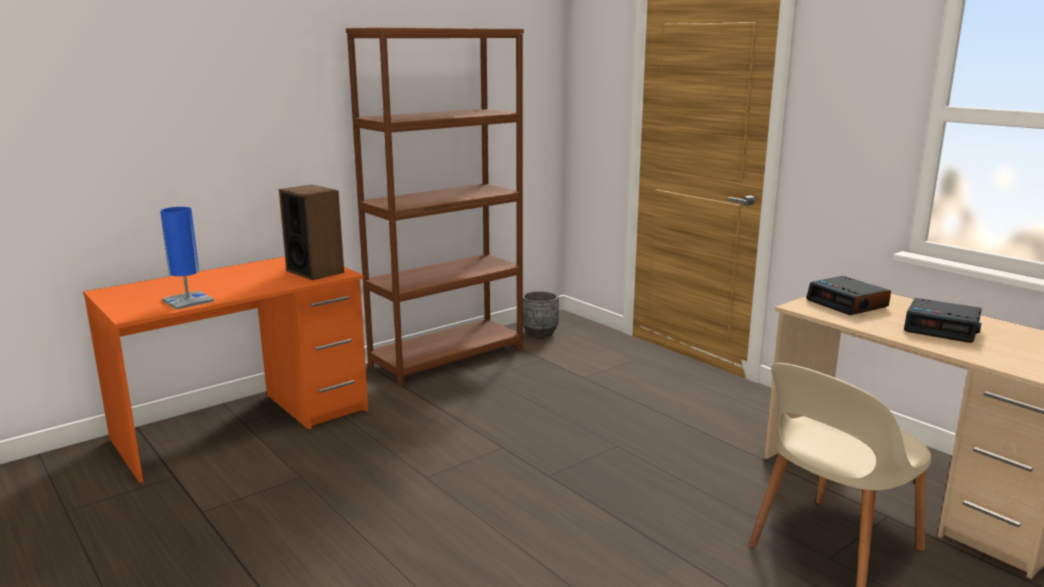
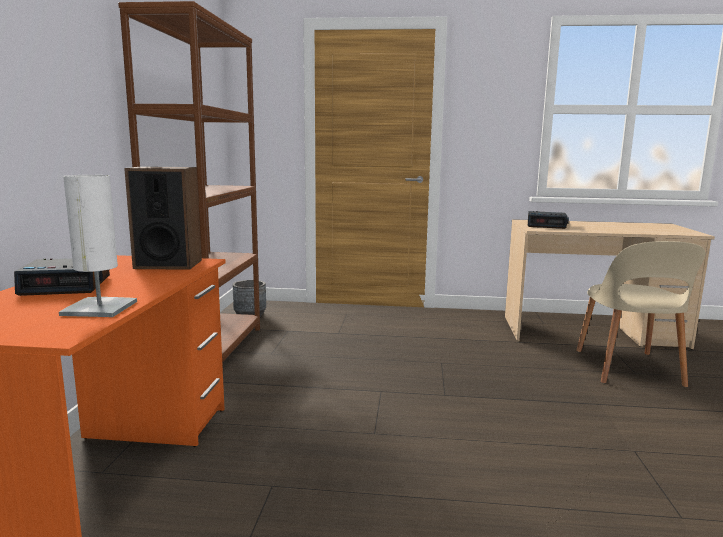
camera: 45 degrees left, 5 degrees down
blue table lamp [160,207,214,310] -> white table lamp [59,175,137,317]
alarm clock [904,298,982,343] -> alarm clock moved to [14,258,110,296]

